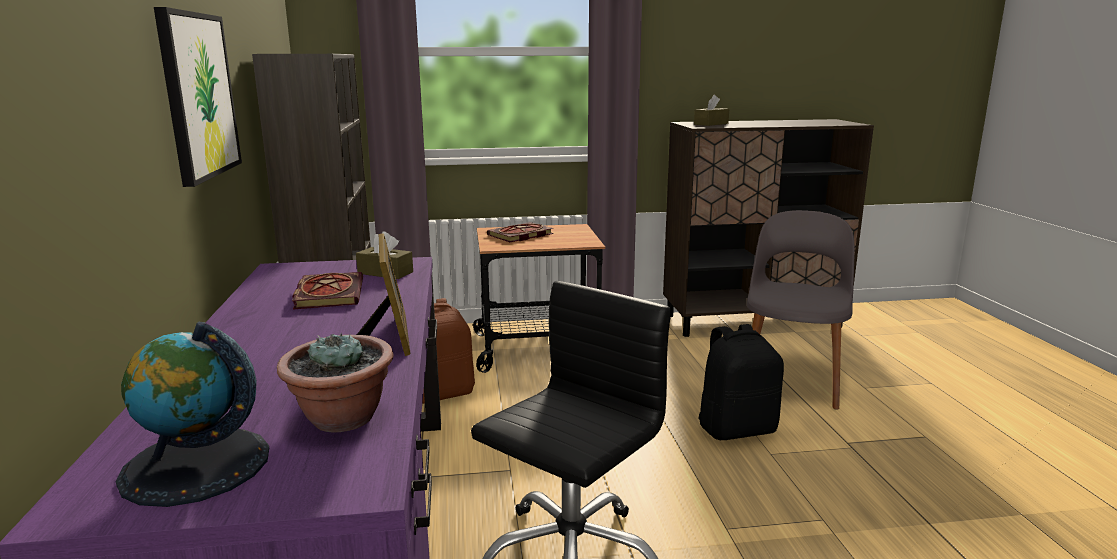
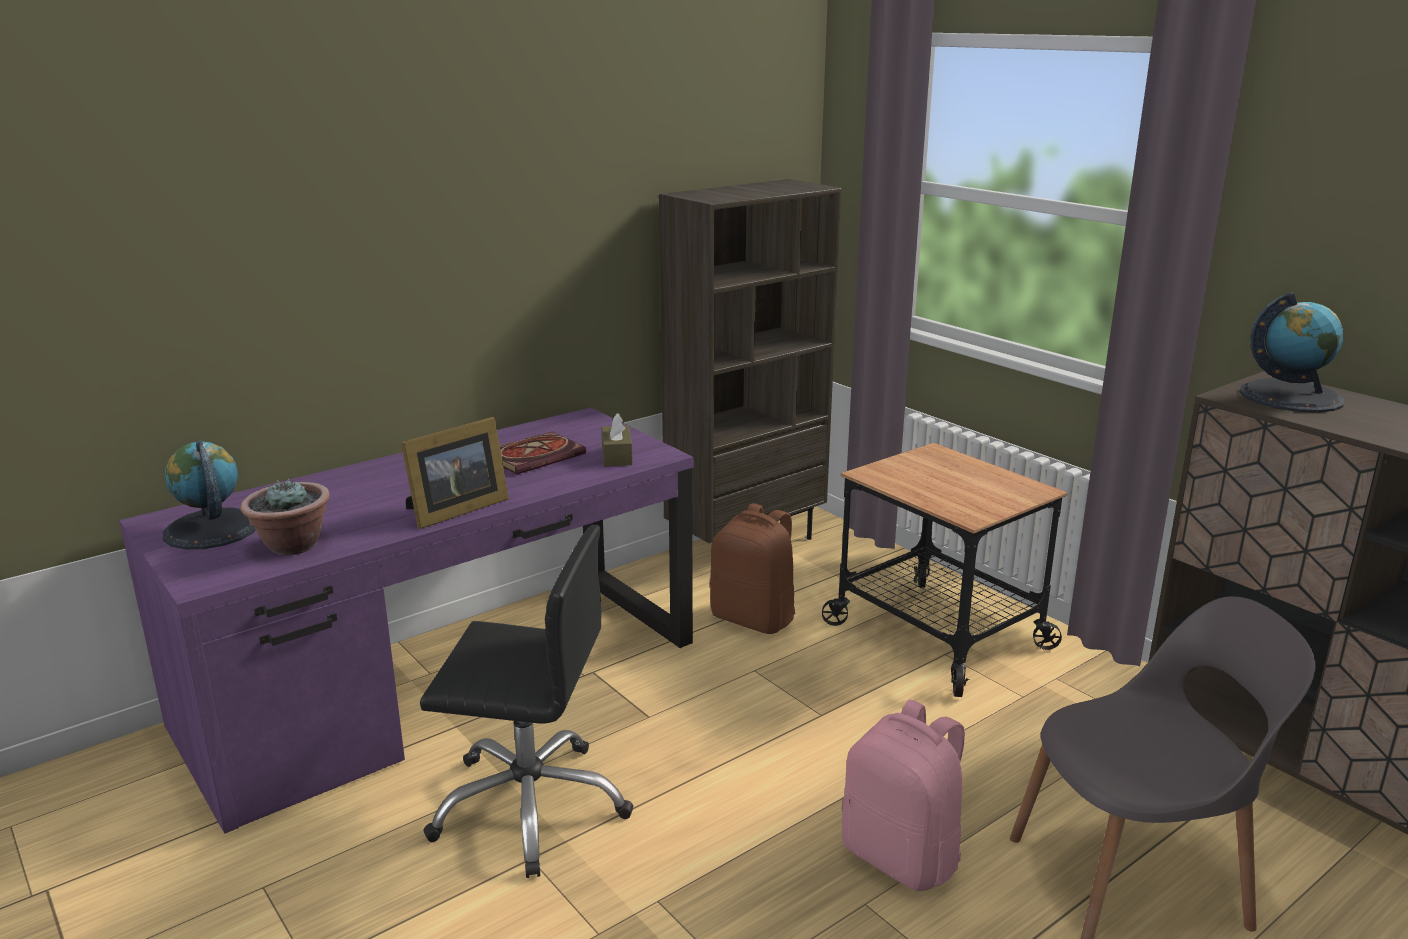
camera: 60 degrees right, 5 degrees up
picture [154,7,242,187] -> none
book [487,222,554,242] -> none
brown tissue box [694,95,729,126] -> globe [1239,292,1345,413]
black backpack [698,324,784,440] -> pink backpack [842,699,965,891]

